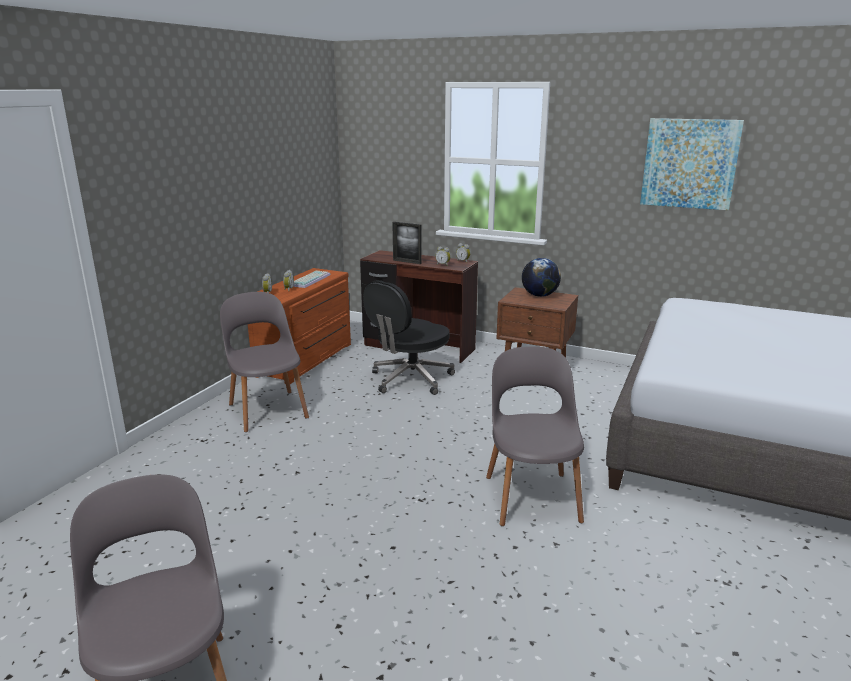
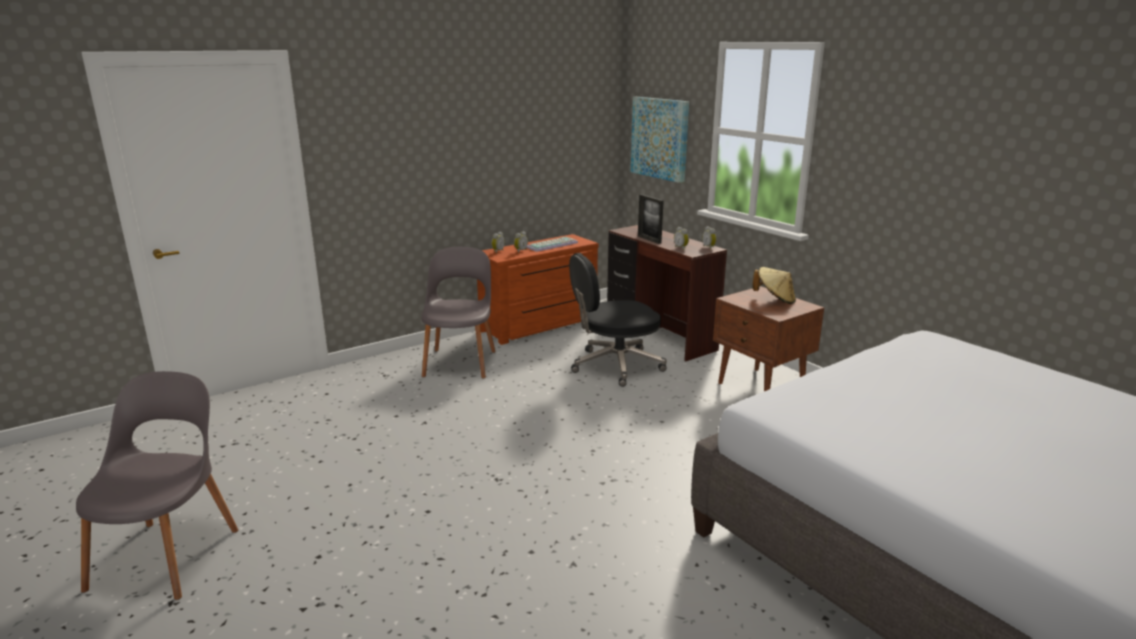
camera: 30 degrees right, 0 degrees up
grey chair [486,346,584,526] -> none
globe [522,258,561,297] -> beige hat [752,267,796,304]
picture [640,118,744,210] -> picture moved to [631,97,689,183]

